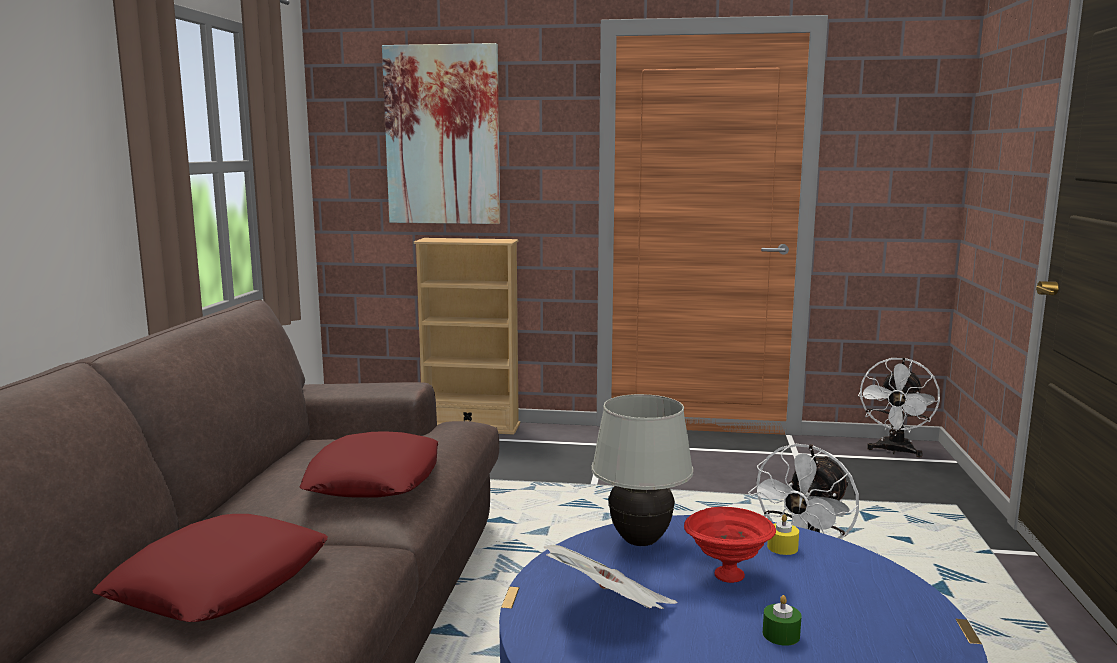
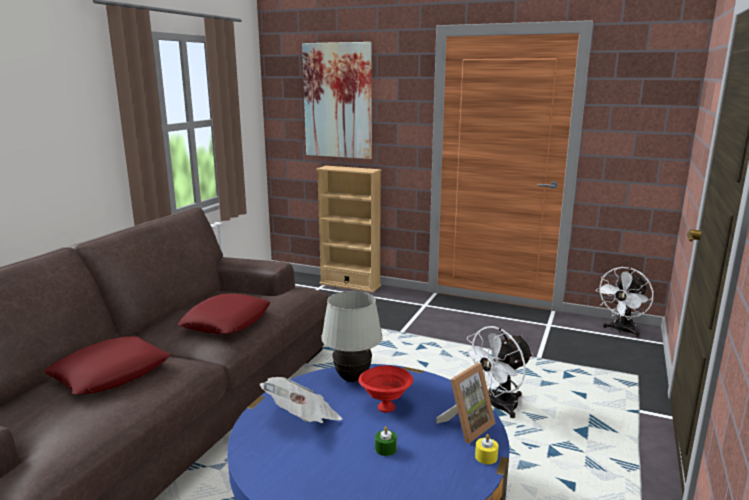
camera: 15 degrees right, 5 degrees up
yellow candle [767,514,799,555] -> yellow candle moved to [475,434,499,464]
none -> picture frame [436,363,495,443]

